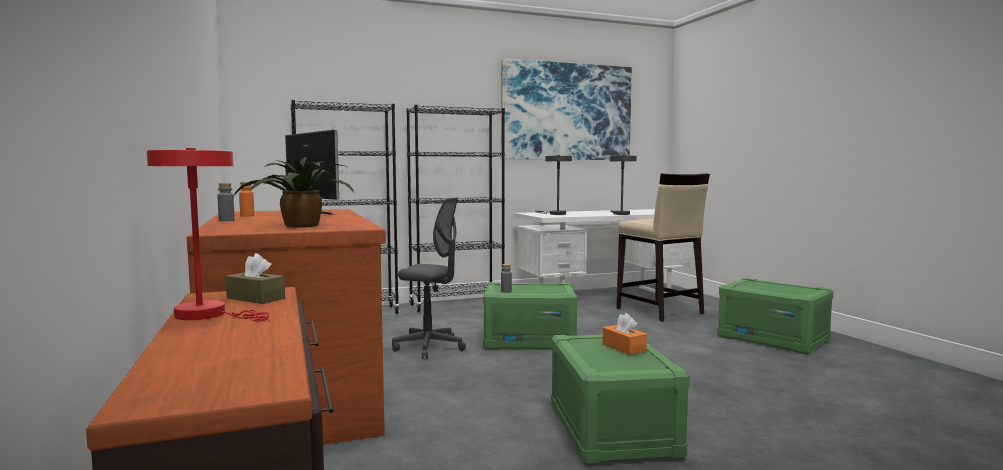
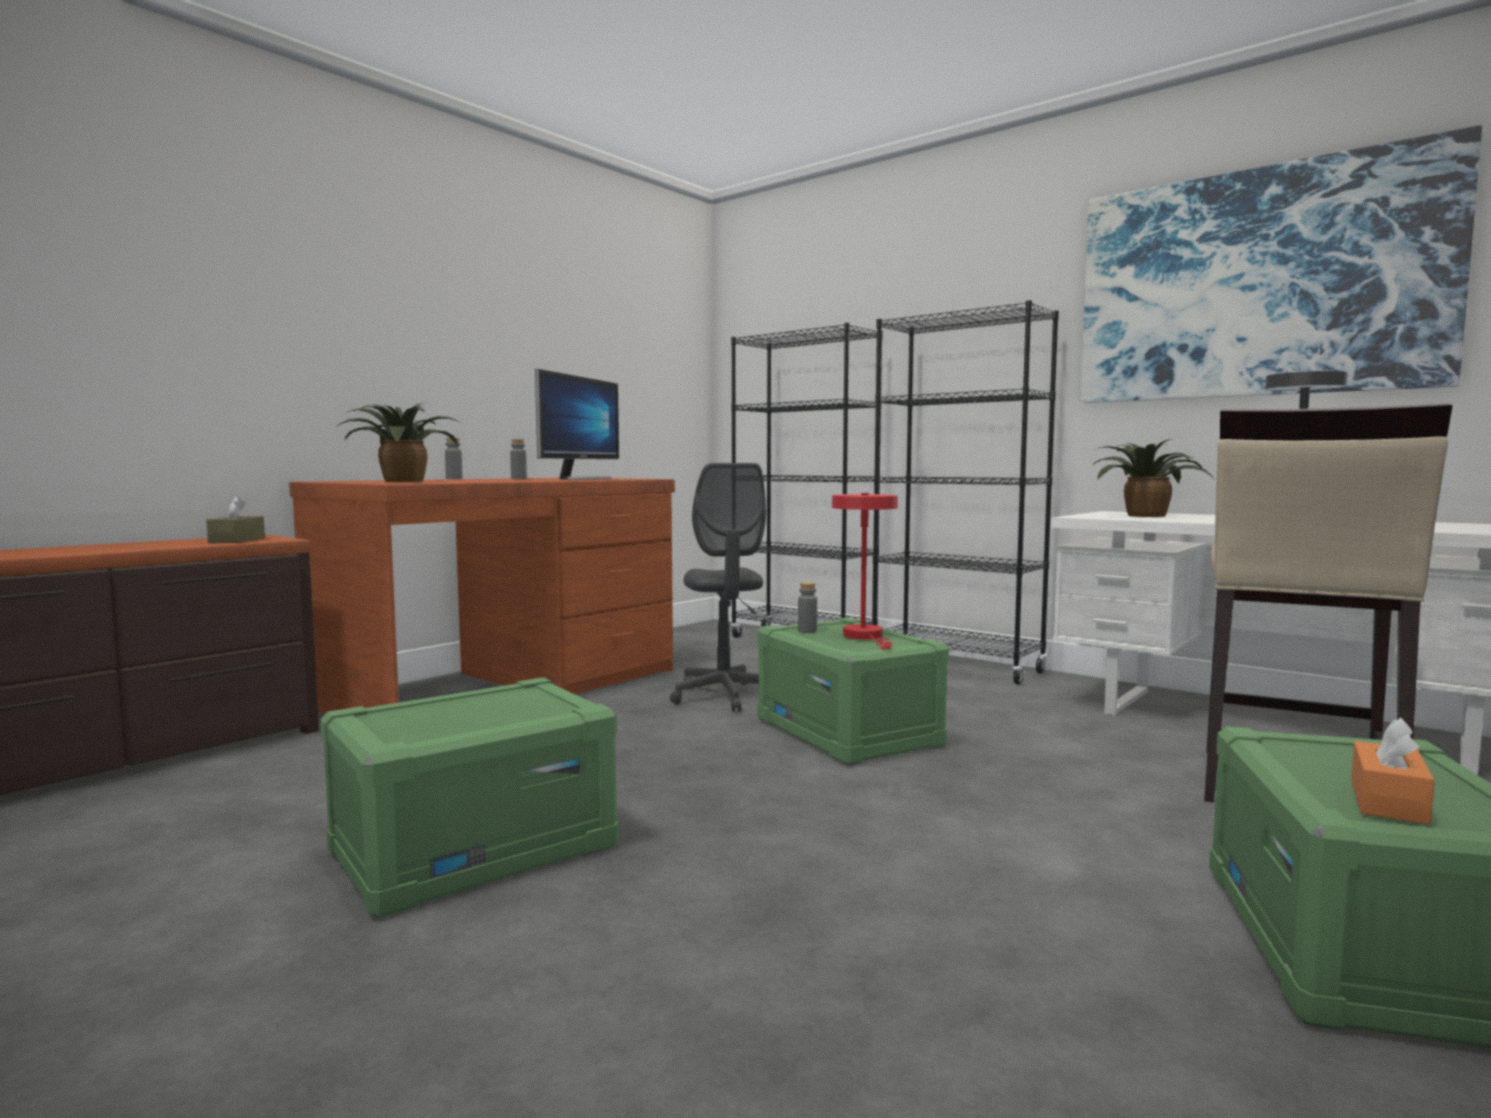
camera: 60 degrees right, 0 degrees up
red table lamp [147,148,270,322] -> red table lamp moved to [832,493,898,649]
orange bottle [239,182,254,217] -> grey bottle [510,439,527,479]
grey table lamp [535,155,572,215] -> potted plant [1092,439,1215,517]
orange tissue box [603,313,647,355] -> orange tissue box moved to [1351,717,1435,825]

